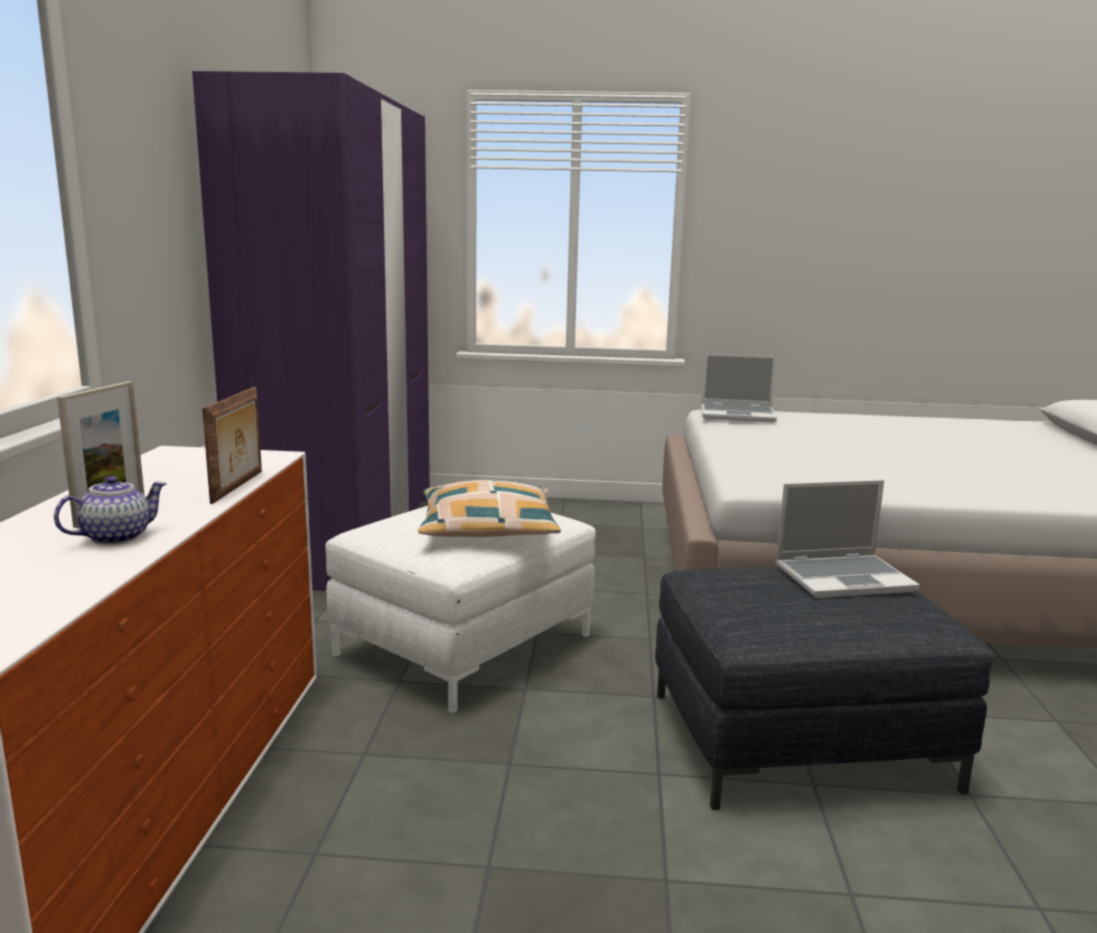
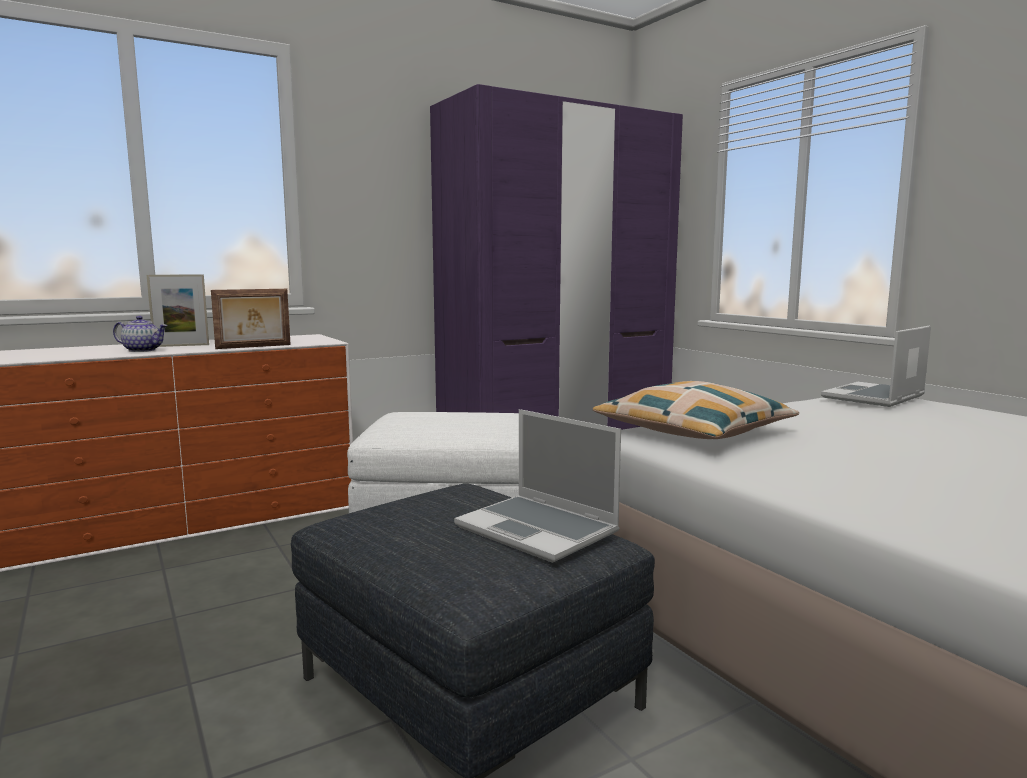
camera: 55 degrees right, 5 degrees down
pillow [418,480,561,537] -> pillow moved to [593,381,799,439]
laptop [701,353,777,422] -> laptop turned 75 degrees clockwise [821,326,931,407]

